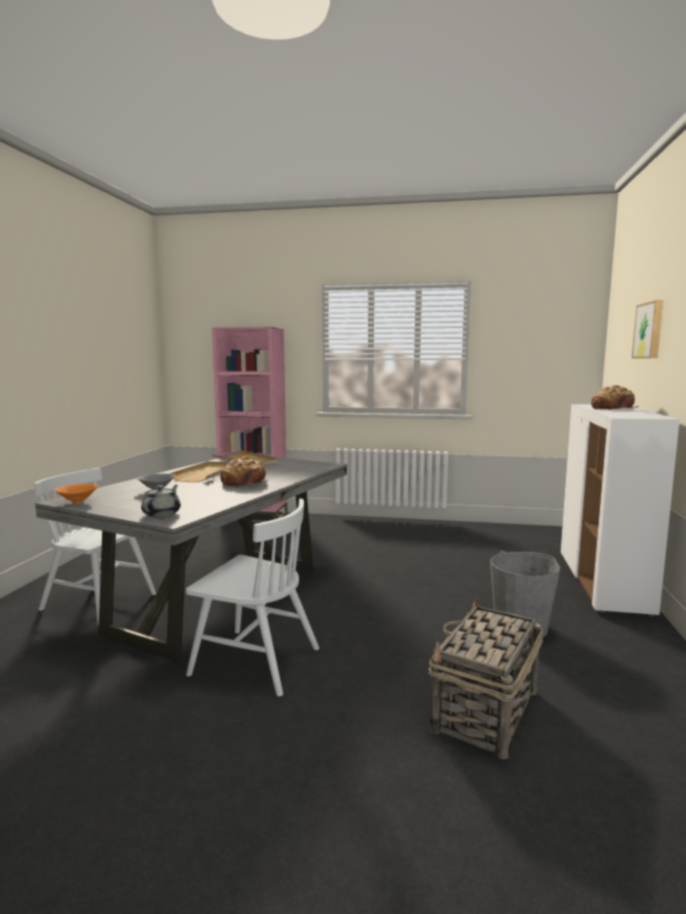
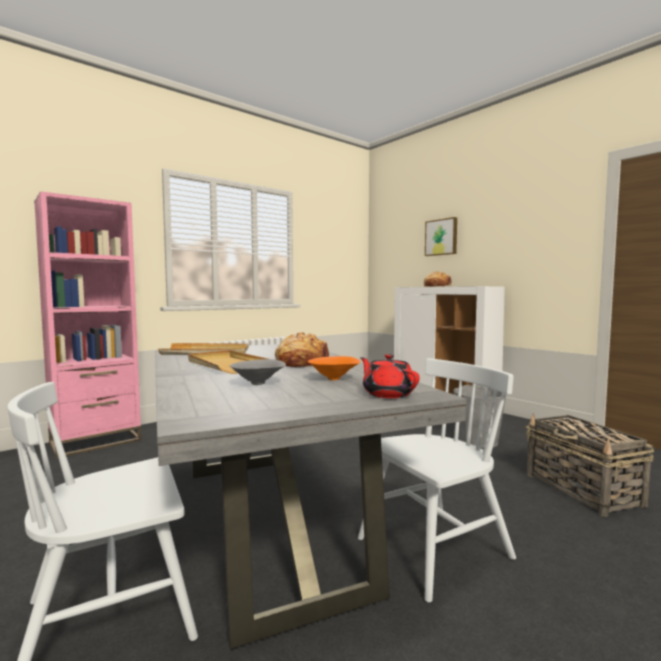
camera: 50 degrees left, 5 degrees down
orange bowl [54,484,98,504] -> orange bowl moved to [308,356,361,381]
grey teapot [141,485,181,517] -> red teapot [360,354,420,398]

